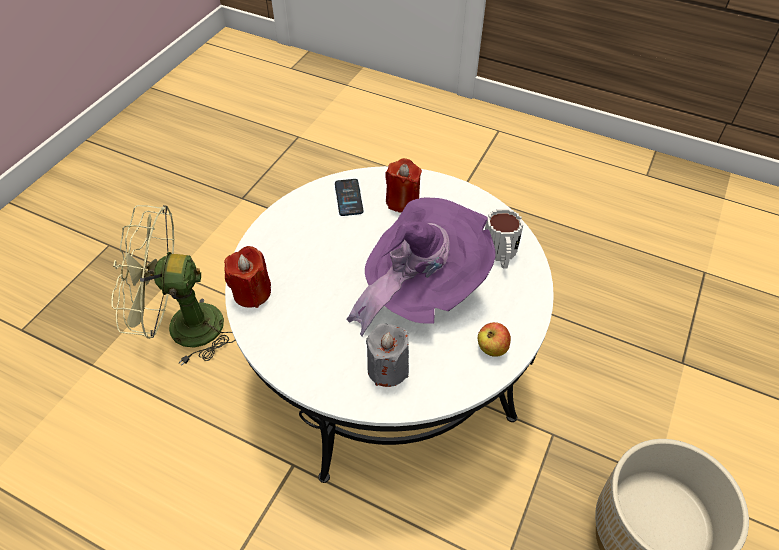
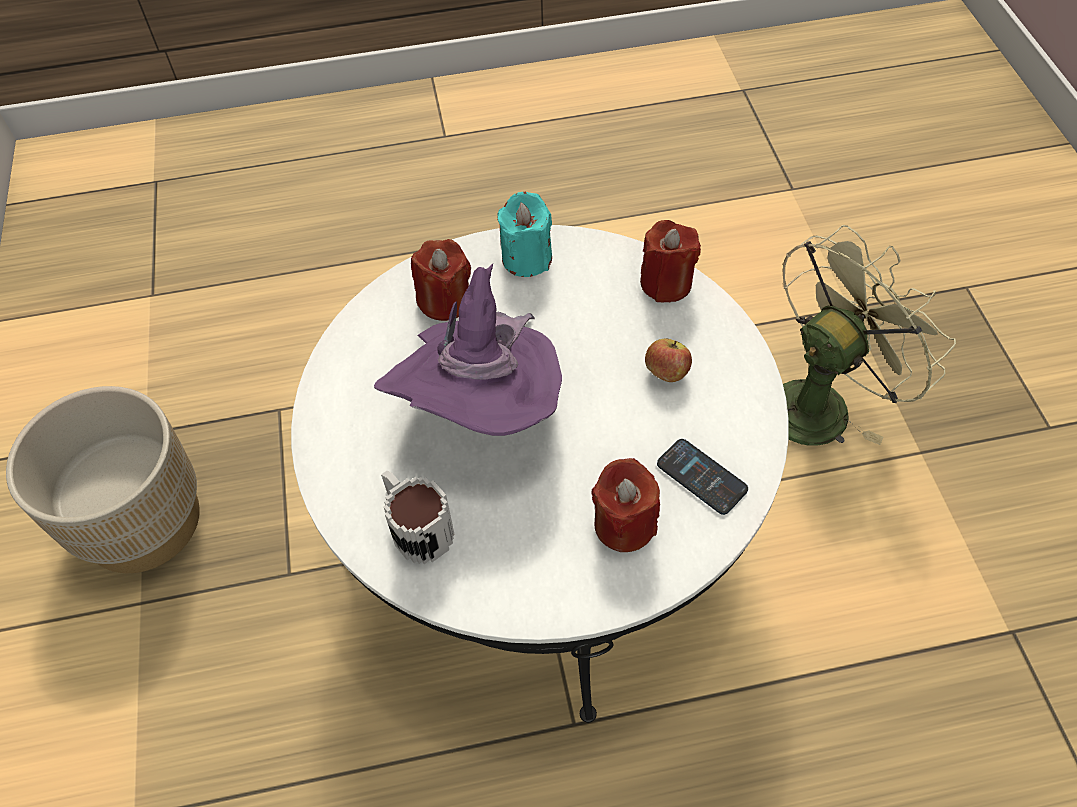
camera: 145 degrees right, 5 degrees up
grey candle [366,323,409,387] -> red candle [411,239,471,321]
apple [478,322,511,357] -> apple moved to [645,339,692,382]
none -> turquoise candle [497,192,552,277]

